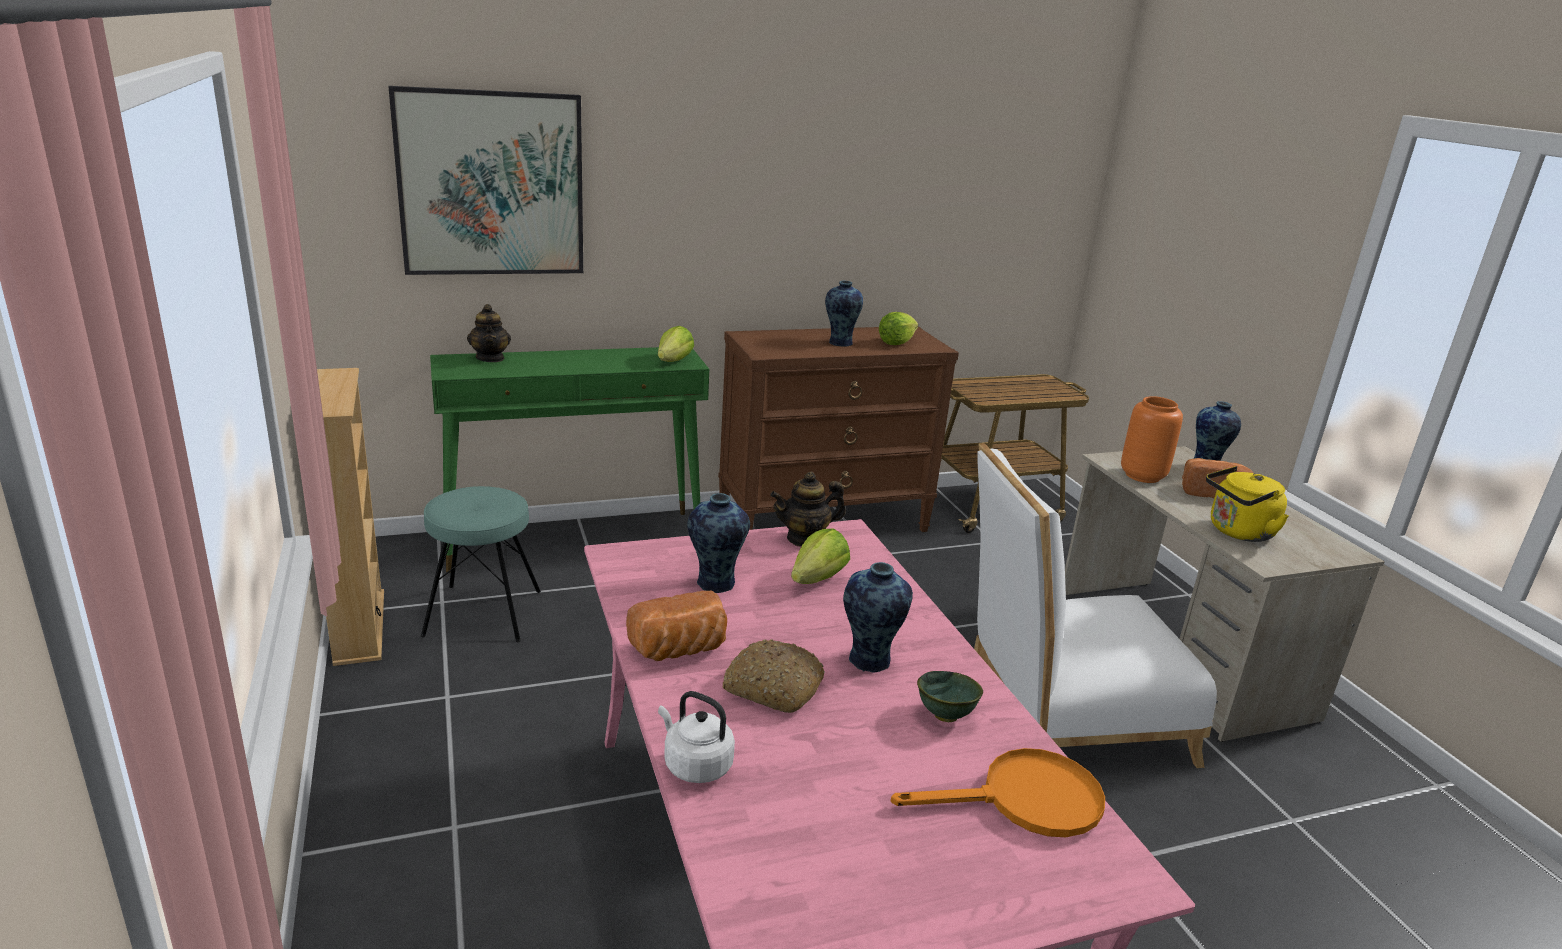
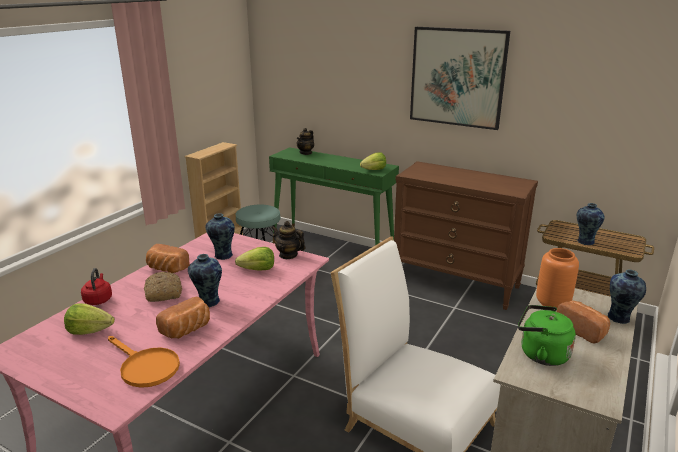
camera: 50 degrees right, 0 degrees up
picture [388,86,583,275] -> picture moved to [410,27,510,130]
white kettle [658,691,735,783] -> red kettle [81,268,112,305]
vase [825,281,863,347] -> vase moved to [577,203,605,245]
lettuce [879,312,918,345] -> lettuce moved to [64,303,115,335]
green bowl [917,671,983,722] -> bread [156,296,210,339]
yellow kettle [1206,466,1289,542] -> green kettle [518,305,576,366]

